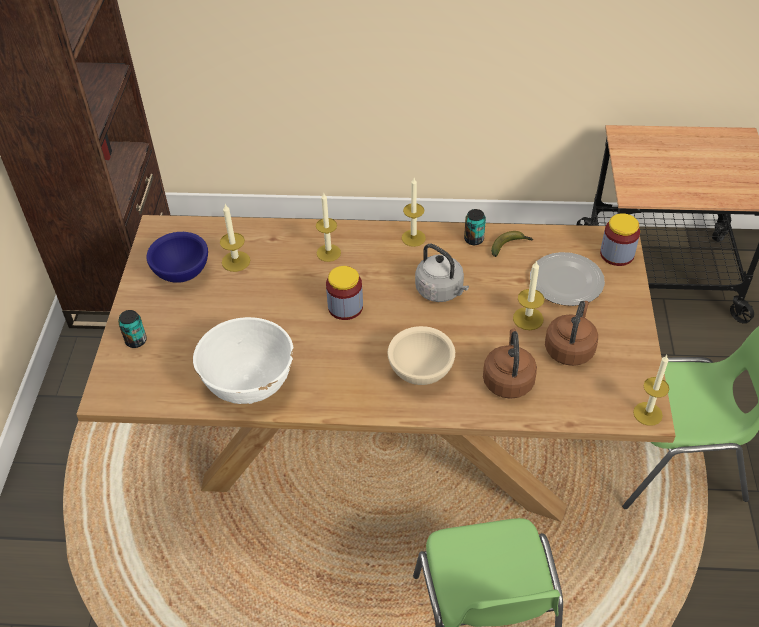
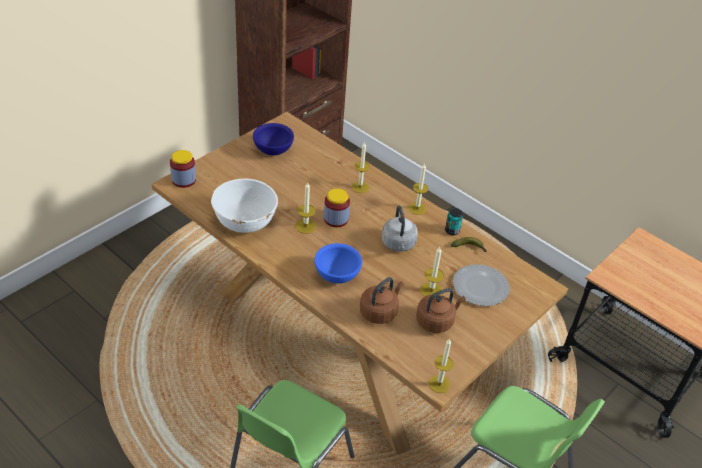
camera: 35 degrees right, 5 degrees down
can [118,310,147,348] -> none
candle [220,204,250,272] -> candle moved to [295,182,317,234]
beige bowl [388,326,455,385] -> blue bowl [314,243,362,284]
jar [600,213,640,266] -> jar moved to [170,150,196,188]

